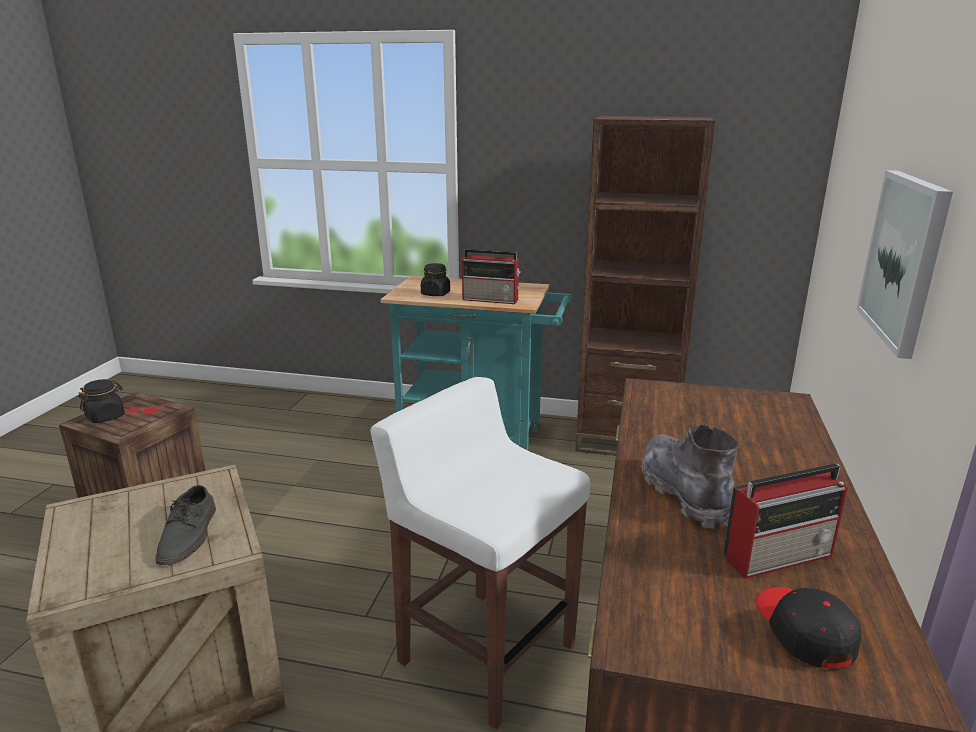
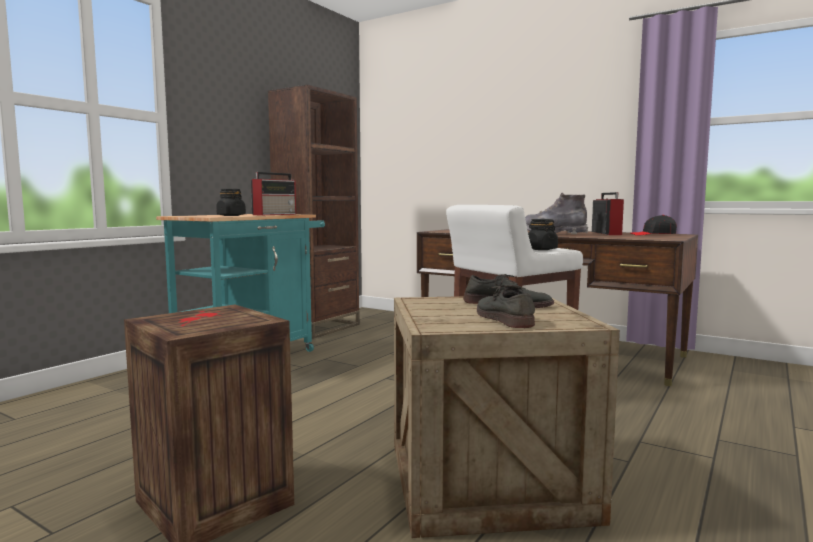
camera: 70 degrees left, 15 degrees down
black jar [78,379,125,423] -> black jar moved to [528,219,558,250]
picture [856,170,953,359] -> none
none -> grey shoe [477,285,535,328]

